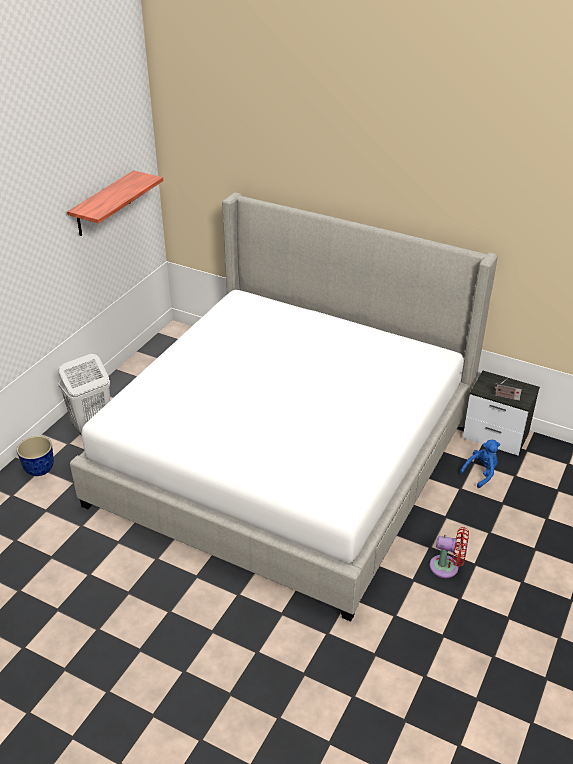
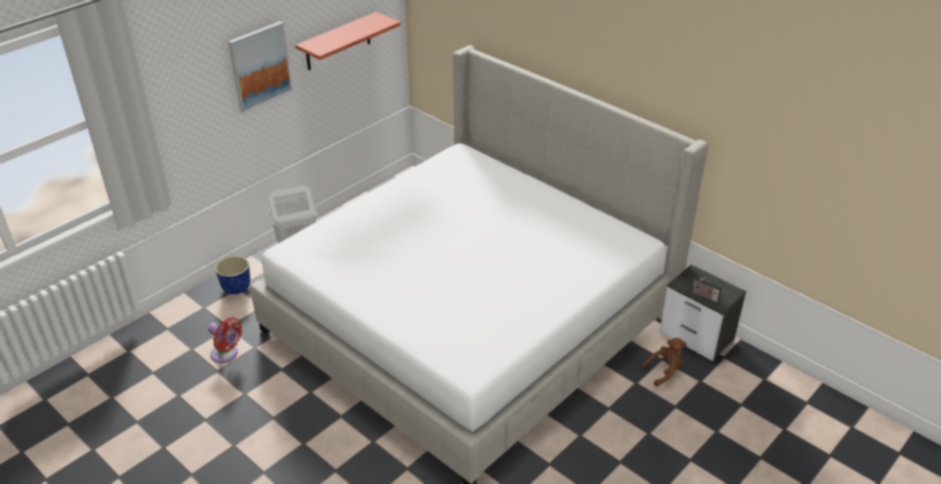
camera: 15 degrees right, 0 degrees up
red fan [429,527,469,578] -> red fan moved to [208,317,243,363]
blue plush toy [460,440,500,488] -> brown plush toy [641,338,687,386]
none -> picture [228,21,293,113]

